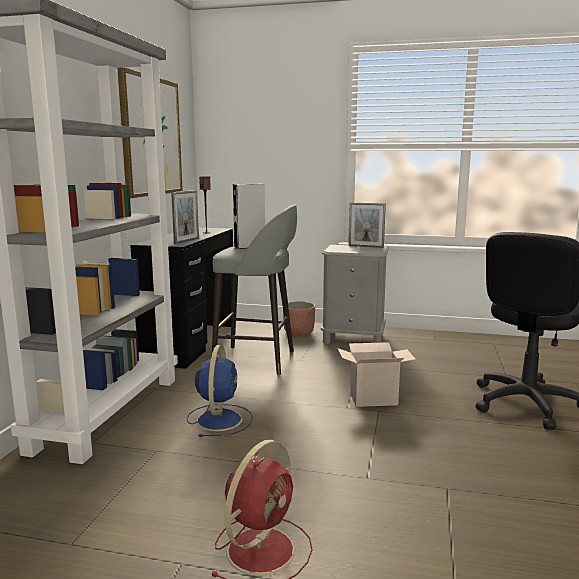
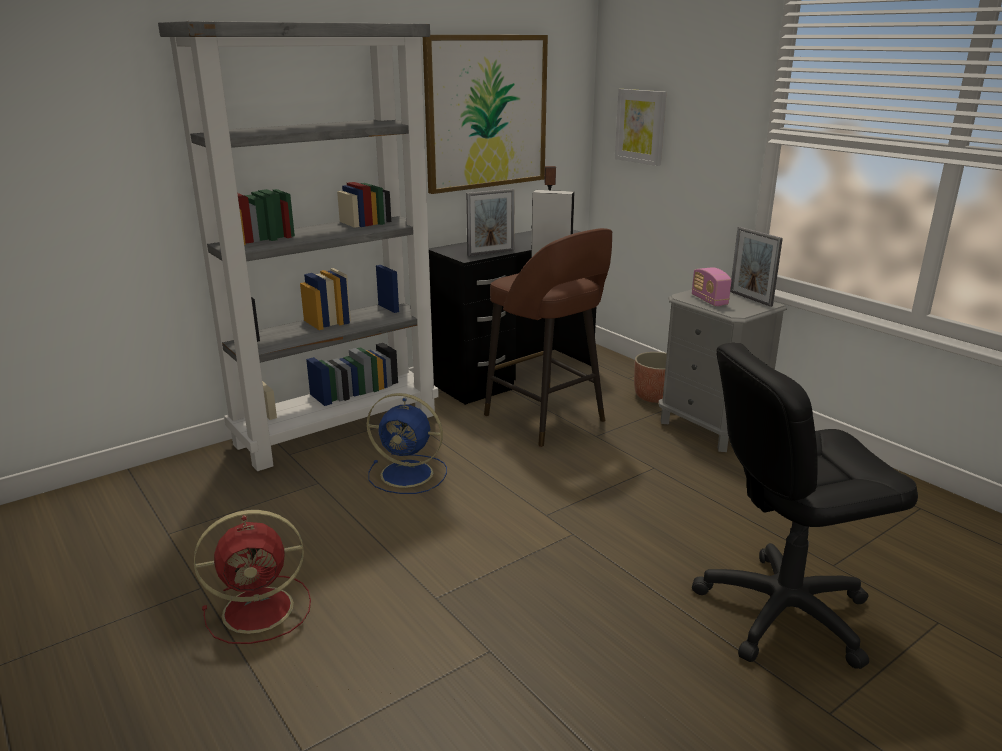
camera: 40 degrees right, 10 degrees up
blue fan [187,345,253,437] -> blue fan turned 60 degrees clockwise [367,393,447,494]
grey stool [212,204,297,376] -> brown stool [484,228,612,447]
cardboard box [337,342,416,407] -> none
none -> picture [615,89,667,166]
none -> radio [692,267,732,306]

